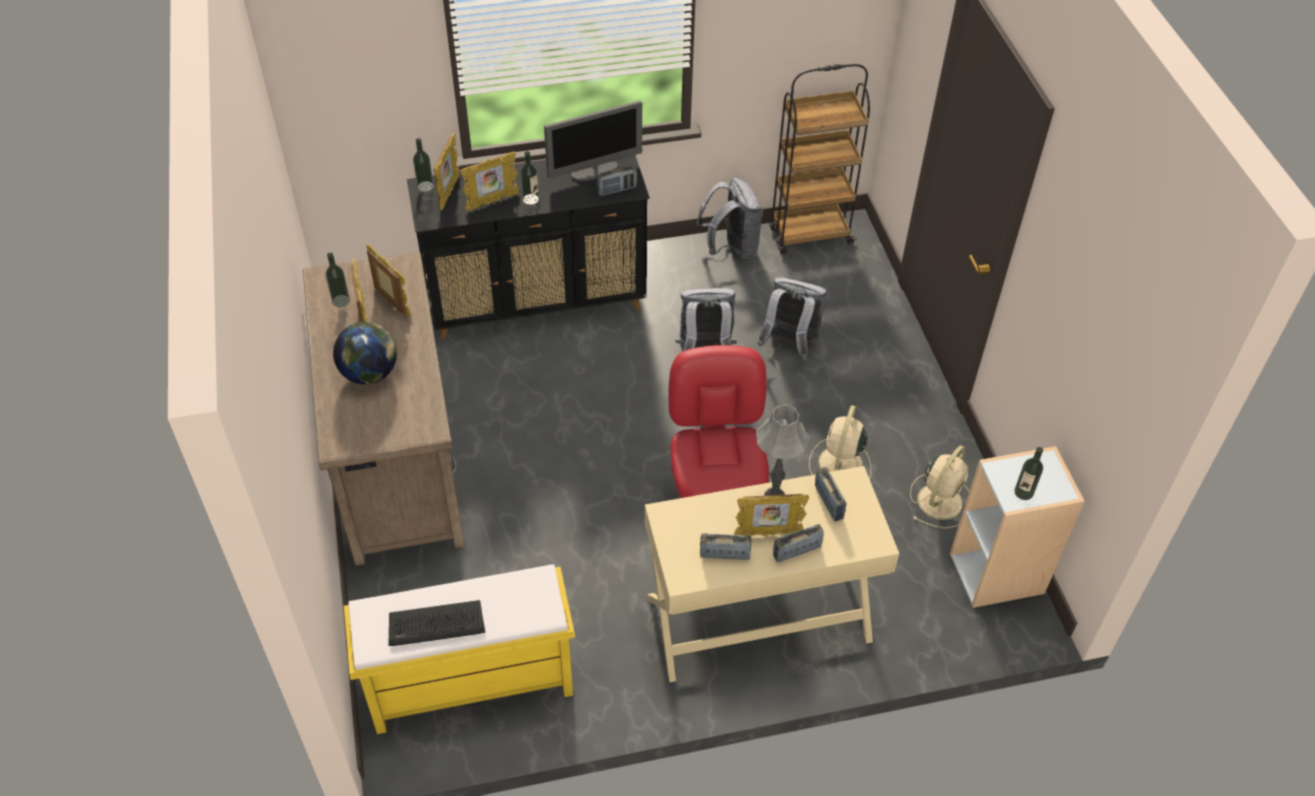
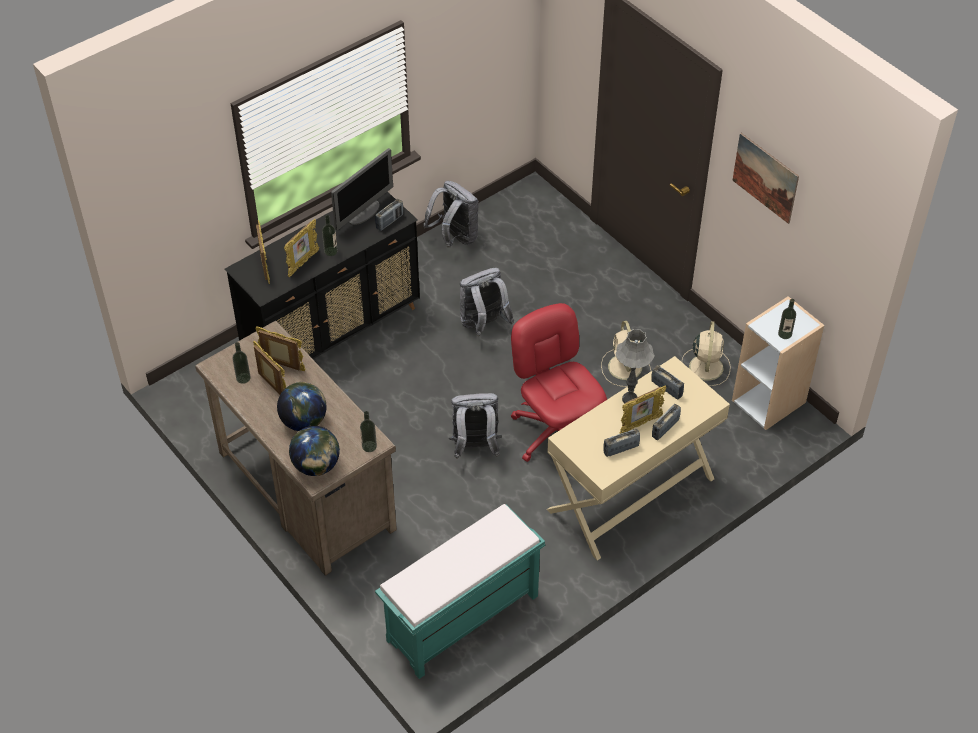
camera: 25 degrees left, 0 degrees up
yellow bench [344,564,575,734] -> turquoise bench [375,504,545,679]
keyboard [388,600,485,646] -> none
bottle [413,138,434,192] -> bottle moved to [360,411,377,452]
grey backpack [757,278,827,360] -> grey backpack moved to [449,393,502,459]
brown cart [769,64,870,255] -> none
none -> globe [289,426,340,476]
none -> picture [732,133,799,224]

